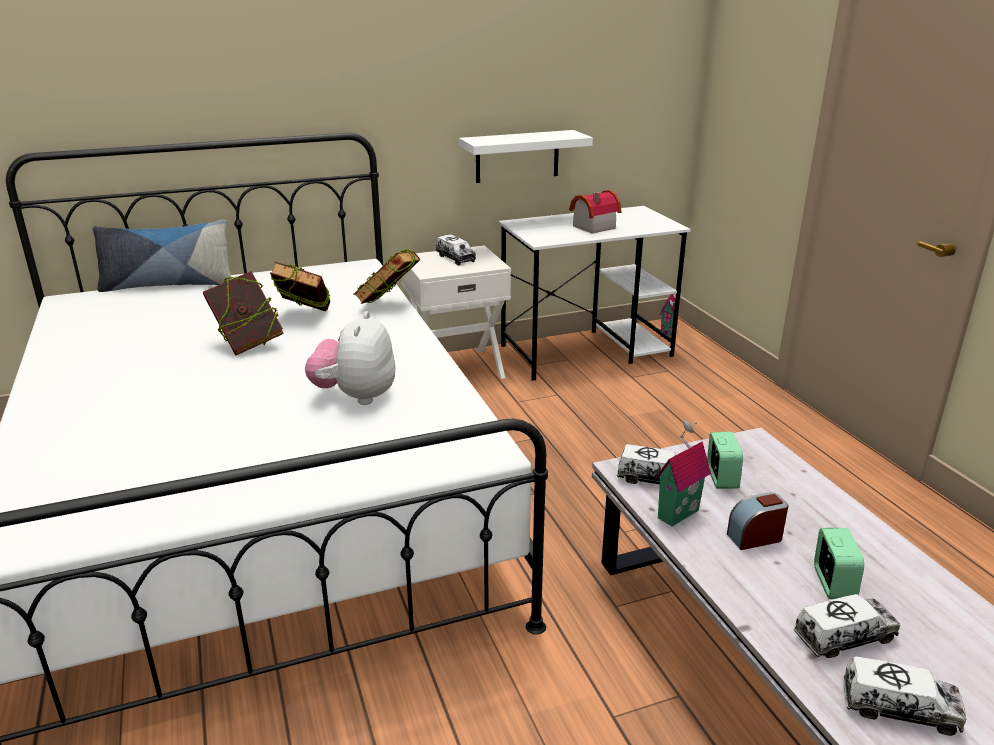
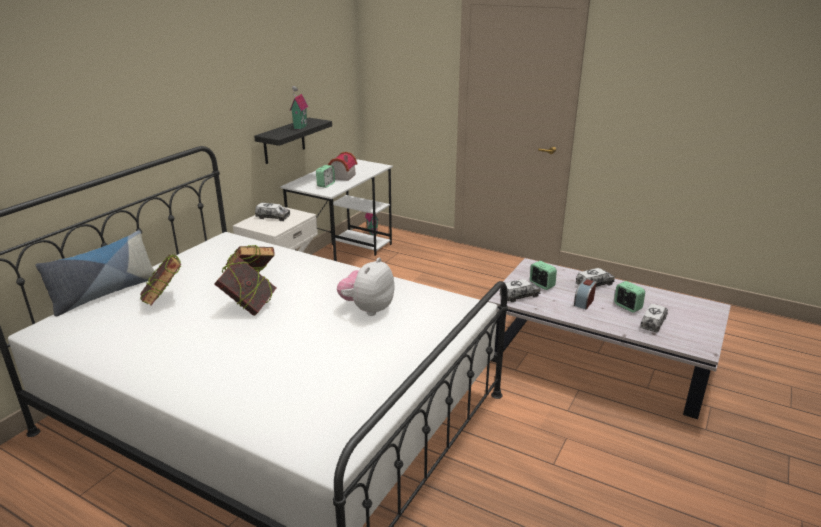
camera: 40 degrees left, 0 degrees up
plush toy [305,311,395,405] -> plush toy turned 60 degrees clockwise [337,258,395,316]
book [353,248,421,304] -> book moved to [140,254,181,306]
white shelf [459,130,593,183] -> black shelf [254,118,332,164]
toy house [655,420,711,526] -> toy house moved to [290,86,308,129]
toy truck [843,657,966,736] -> toy truck moved to [575,268,615,287]
none -> alarm clock [316,165,335,188]

